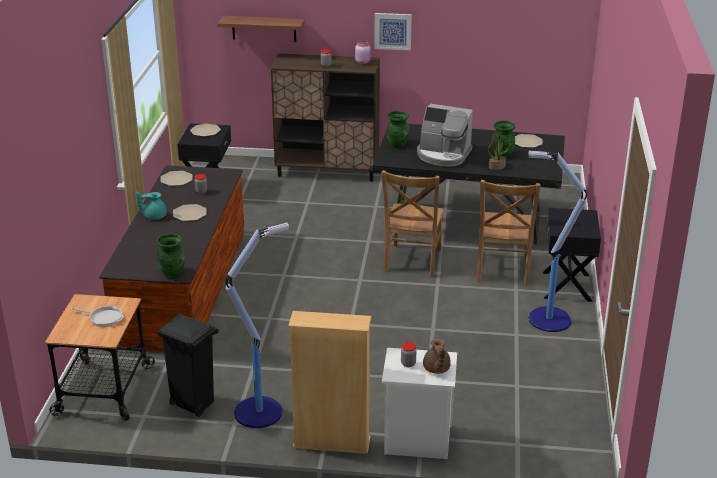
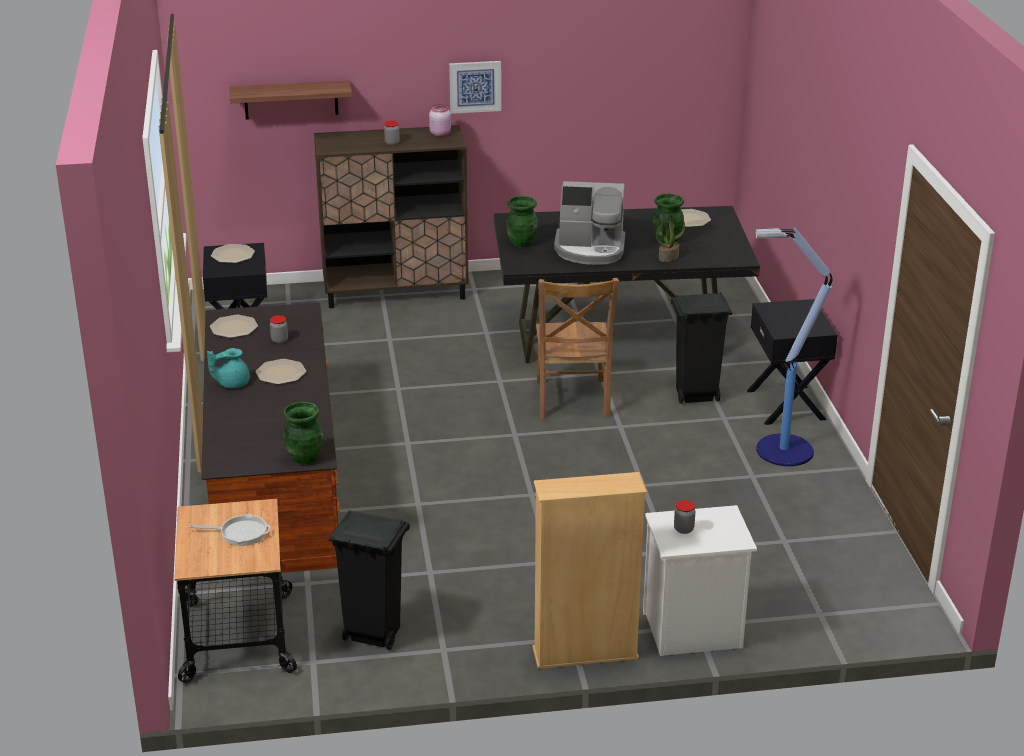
camera: 15 degrees left, 0 degrees up
floor lamp [225,223,289,428] -> none
brown teapot [423,339,451,374] -> none
brown chair [477,180,541,286] -> black trash can [671,292,732,404]

